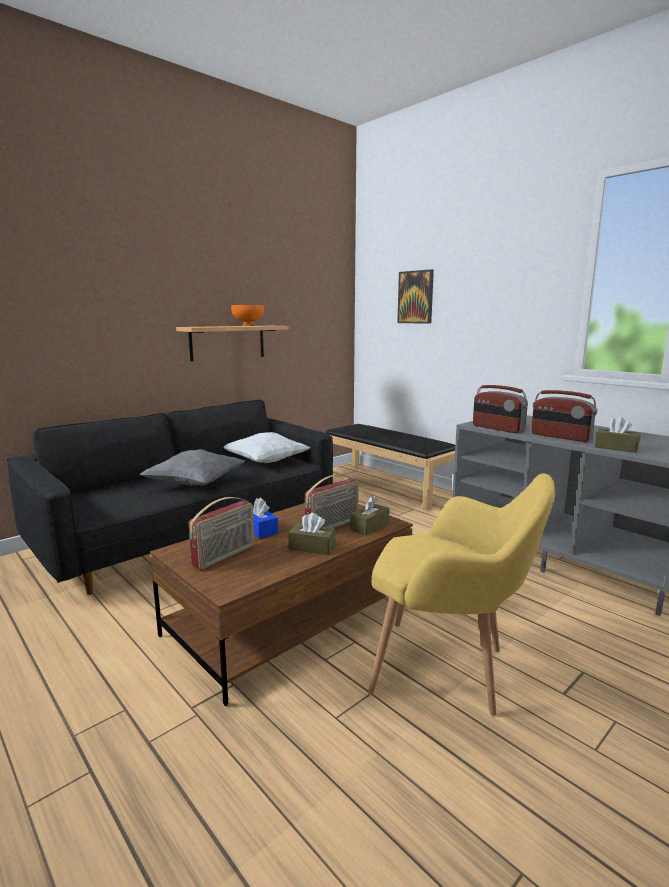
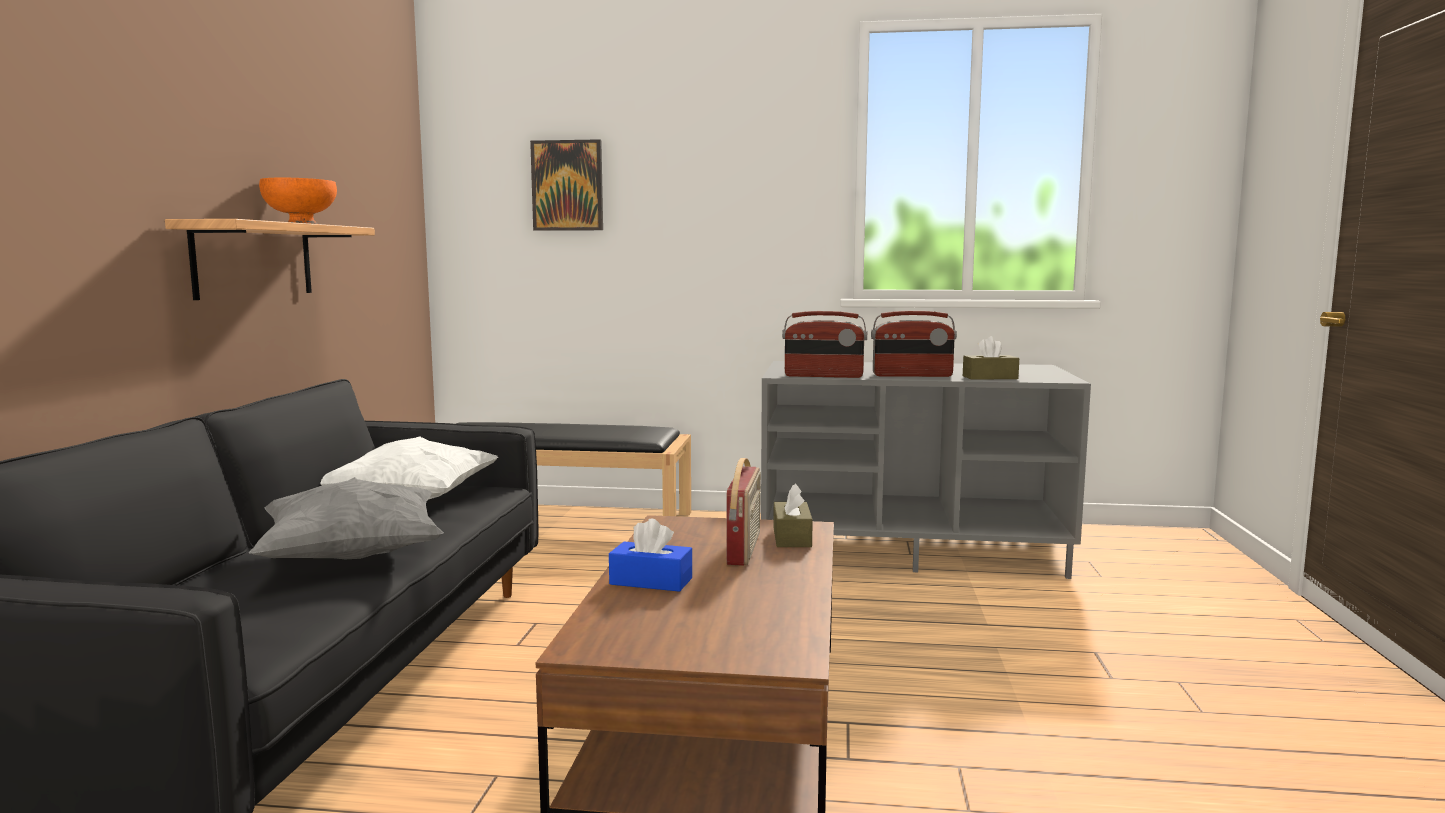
camera: 40 degrees left, 5 degrees down
radio [189,497,254,570] -> none
brown tissue box [288,513,336,555] -> none
yellow armchair [368,474,556,716] -> none

